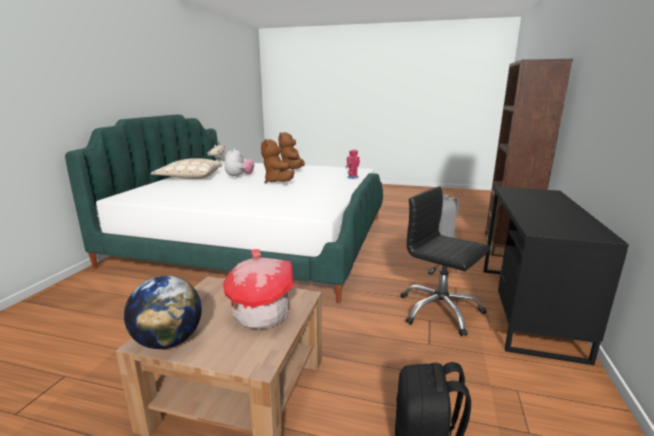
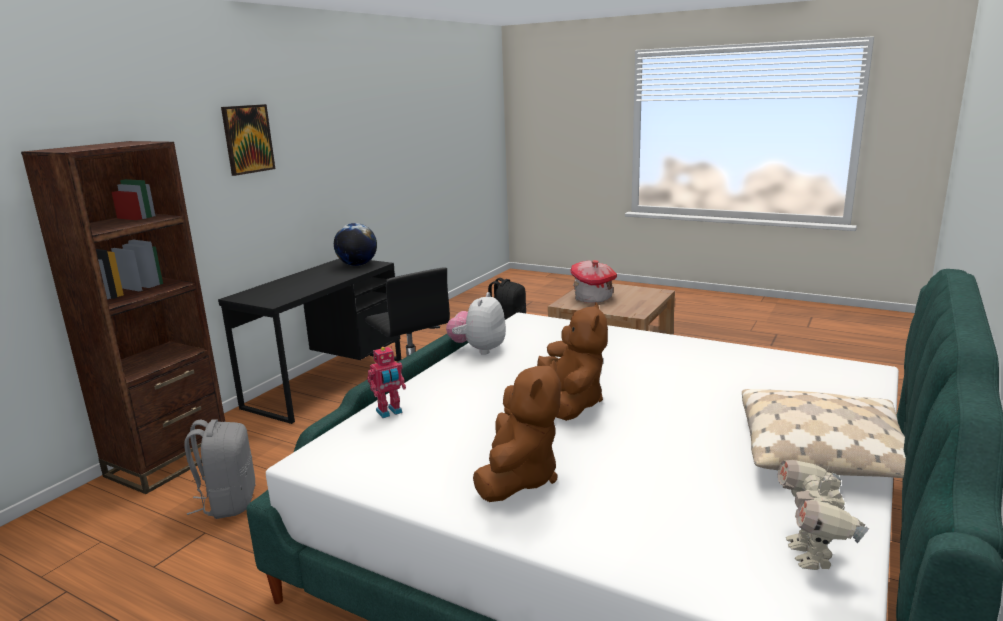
camera: 165 degrees left, 0 degrees up
globe [124,276,202,349] -> globe moved to [334,223,377,266]
plush toy [225,148,254,178] -> plush toy moved to [446,292,506,355]
none -> picture [221,104,275,176]

